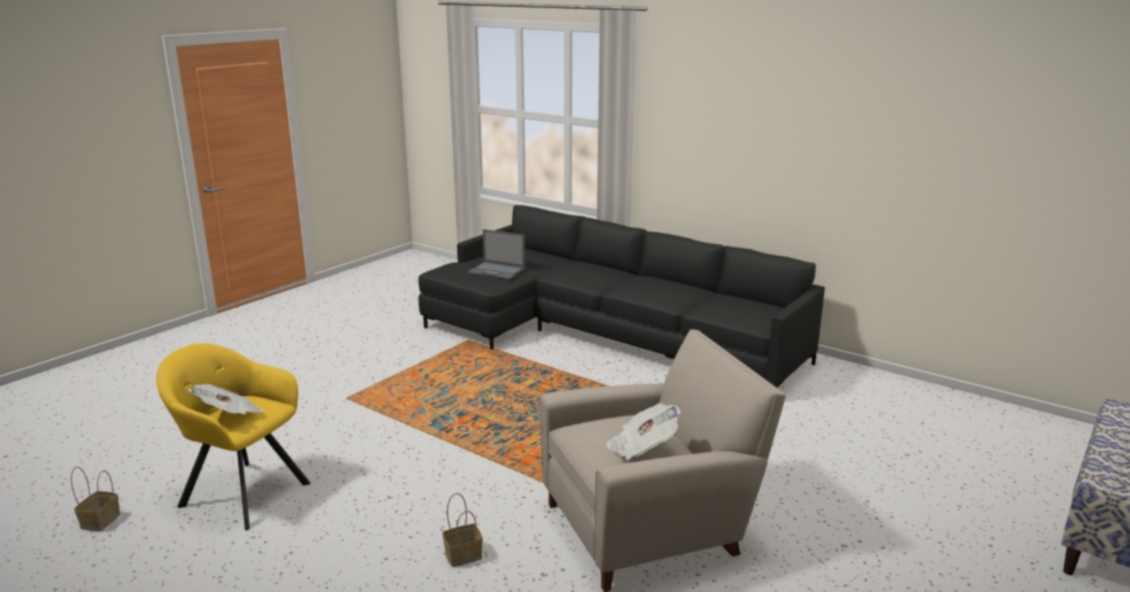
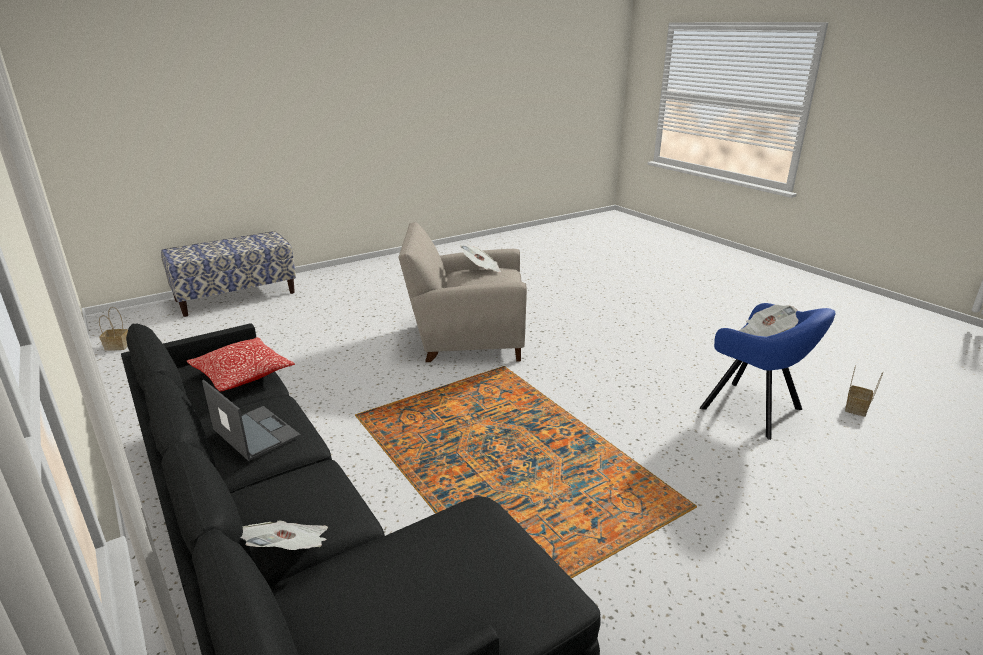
camera: 160 degrees left, 5 degrees up
yellow armchair [156,343,311,530] -> blue armchair [700,303,835,440]
basket [442,493,483,567] -> basket moved to [99,307,128,351]
laptop [467,229,525,280] -> laptop moved to [202,380,301,461]
none -> pillow [187,337,295,391]
none -> newspaper [241,520,328,550]

